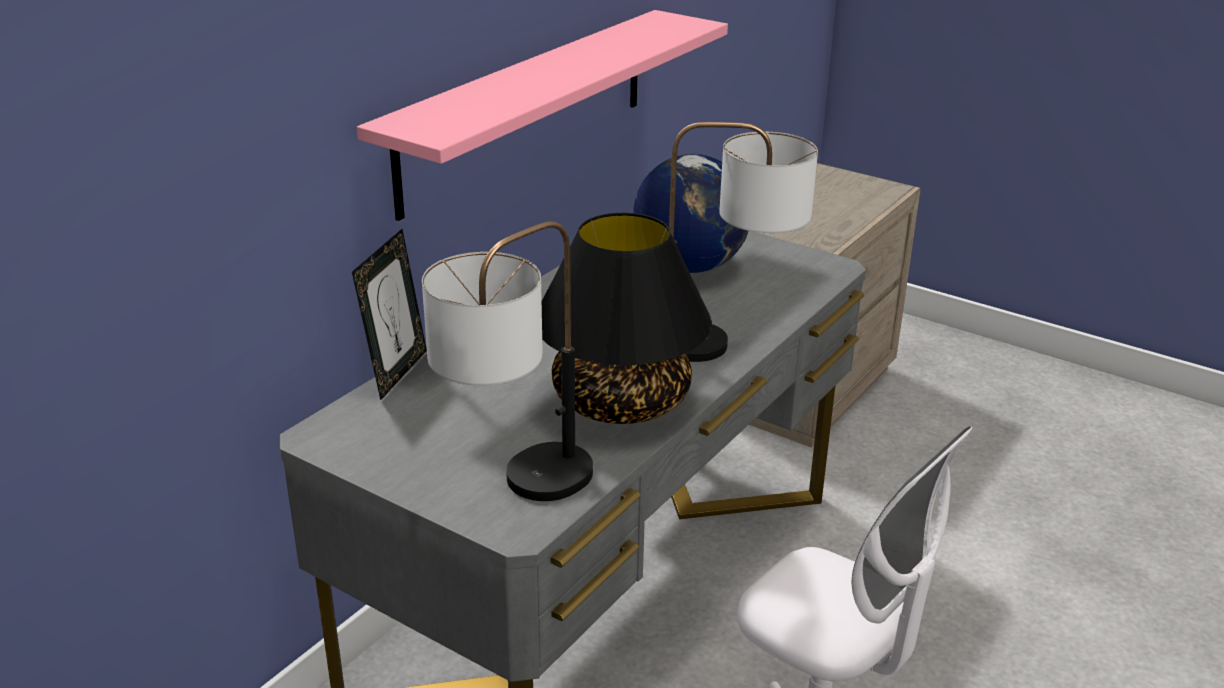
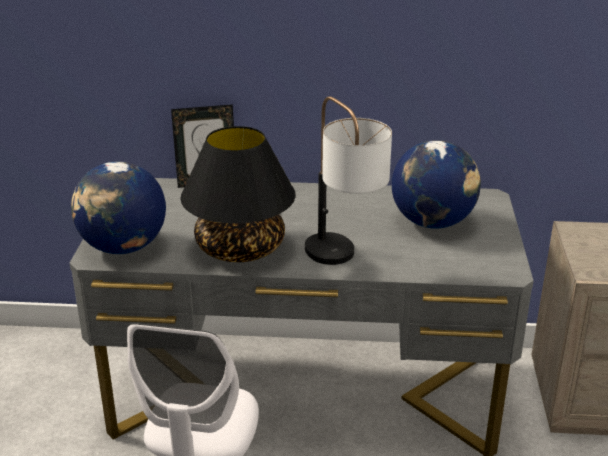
camera: 60 degrees right, 0 degrees up
pink shelf [357,10,728,221] -> none
table lamp [422,221,593,501] -> globe [71,161,166,254]

